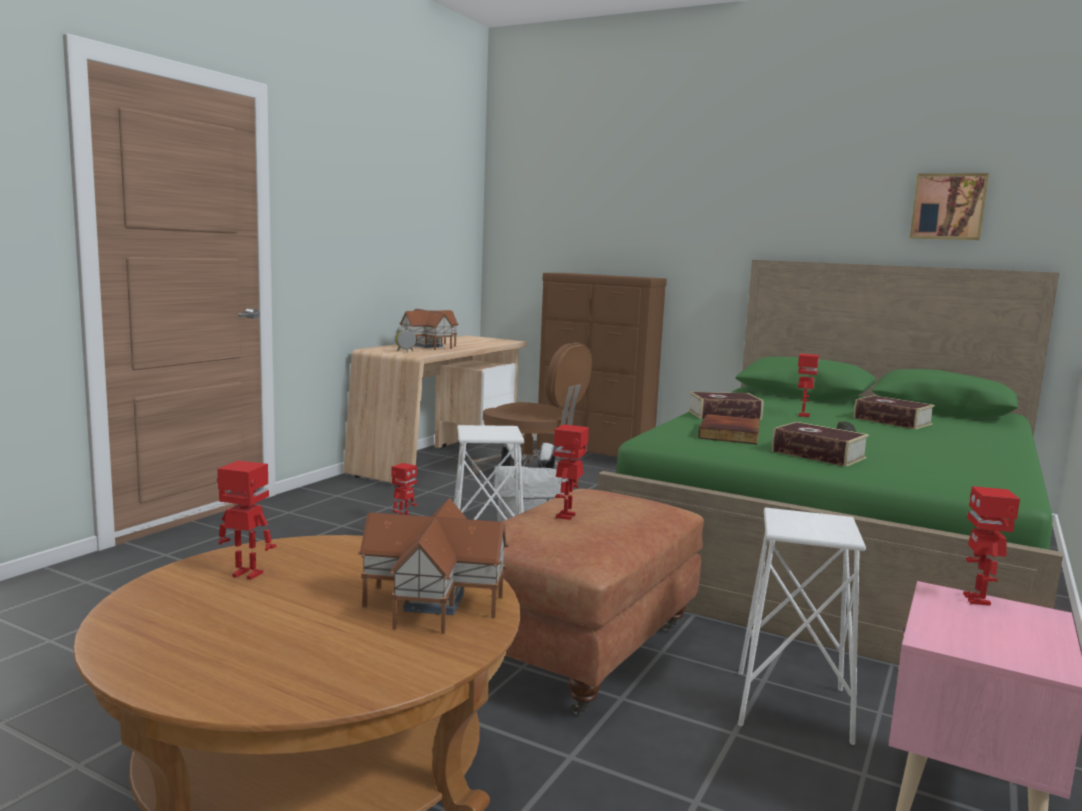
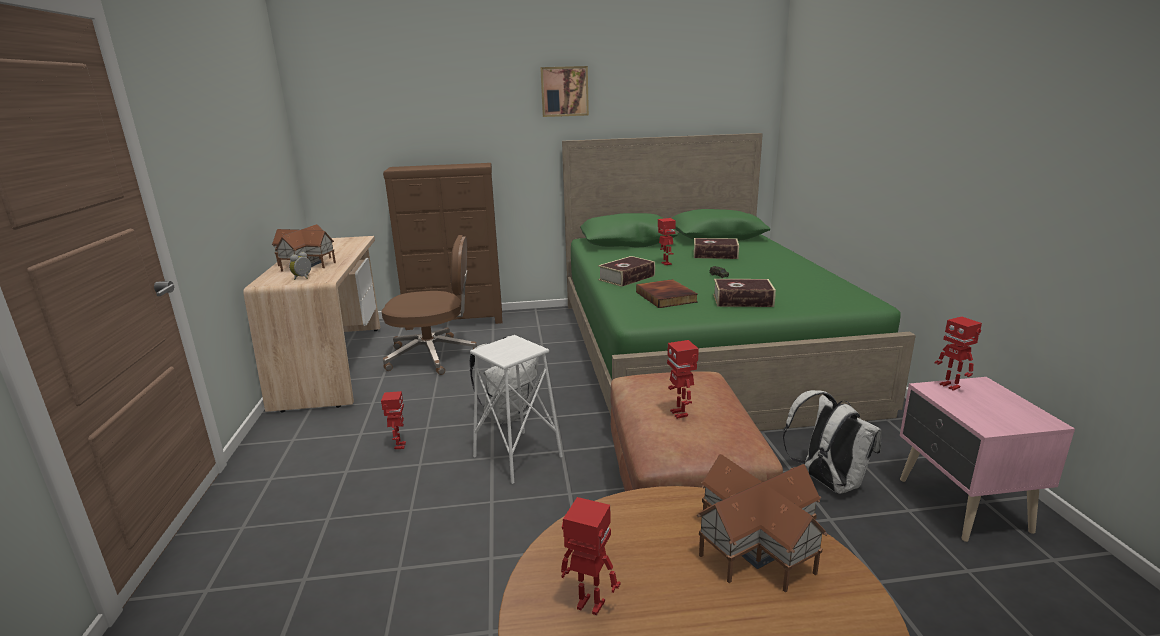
camera: 35 degrees left, 10 degrees up
toy robot [217,461,276,580] -> toy robot turned 45 degrees clockwise [561,497,621,615]
white stool [738,508,866,745] -> white backpack [783,390,882,494]
picture [910,173,989,240] -> picture moved to [540,66,589,117]

